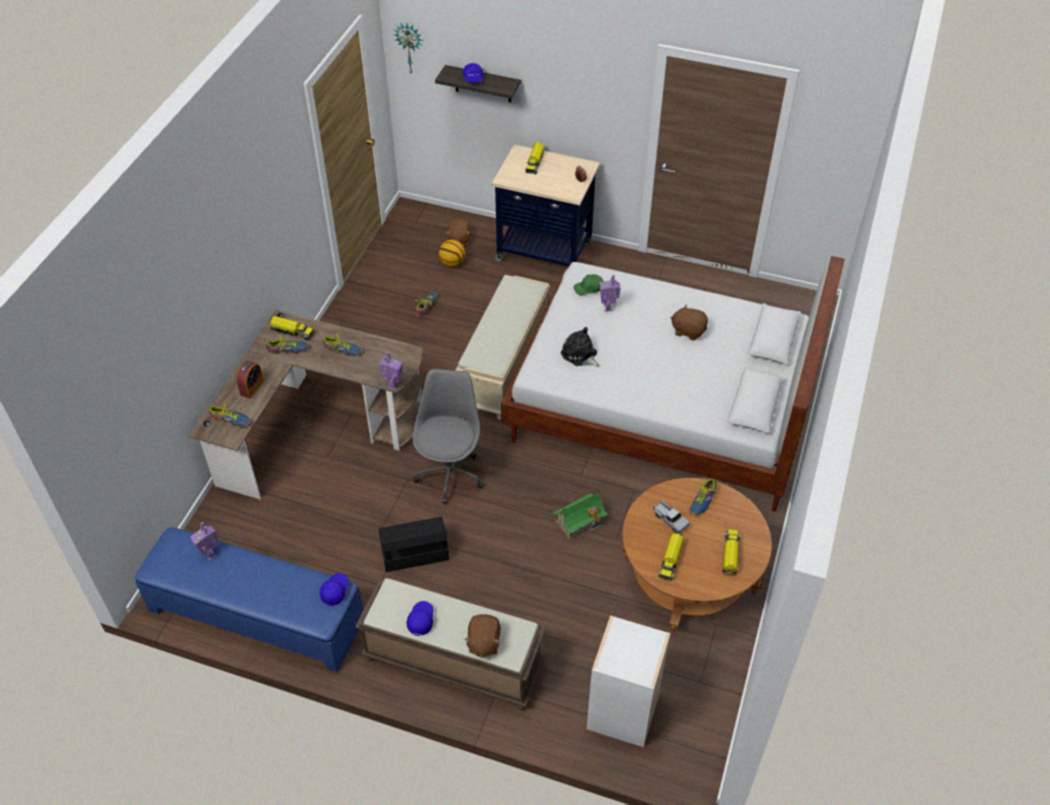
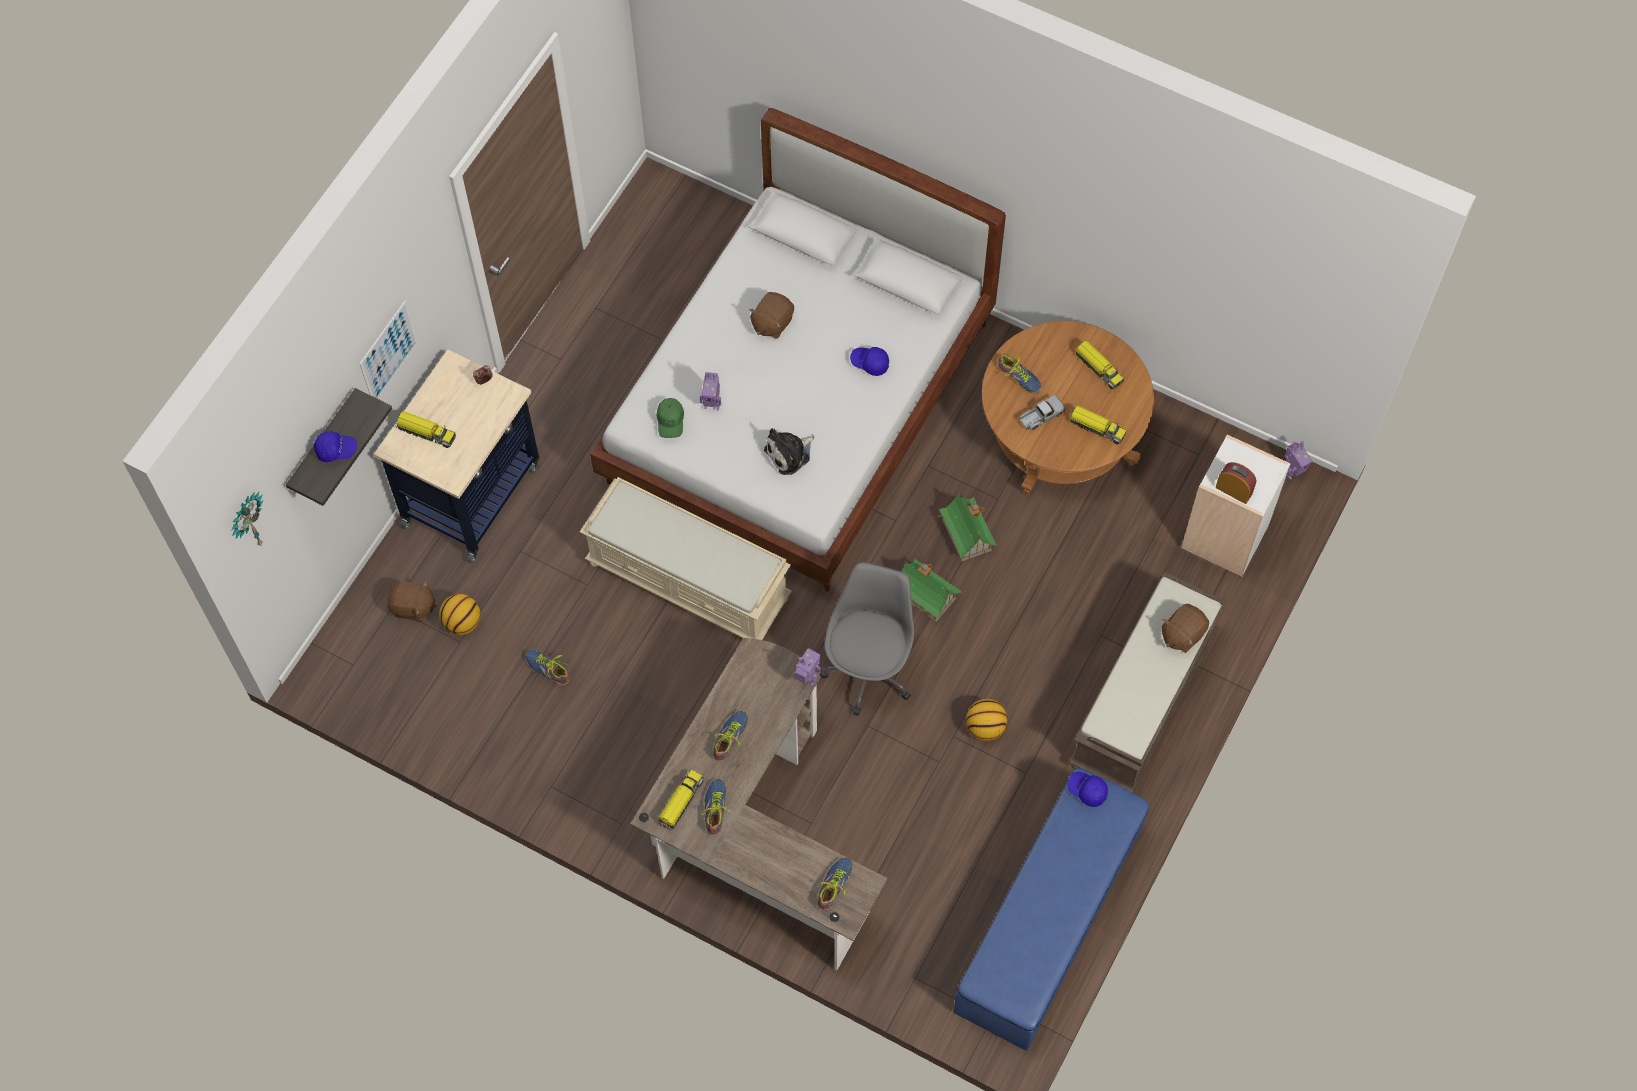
camera: 80 degrees left, 15 degrees up
toy robot [190,522,218,560] -> toy robot moved to [1285,441,1312,480]
alarm clock [236,361,264,399] -> alarm clock moved to [1216,462,1256,504]
black storage box [379,517,449,572] -> basketball [966,699,1007,741]
blue cap [407,601,434,636] -> blue cap moved to [850,347,889,376]
grey office chair [413,369,484,504] -> grey office chair turned 90 degrees clockwise [820,562,914,716]
brown plush toy [464,614,501,658] -> brown plush toy turned 120 degrees clockwise [1162,604,1209,653]
toy truck [722,529,740,576] -> toy truck turned 150 degrees counterclockwise [1074,340,1124,389]
none -> picture [359,301,418,399]
none -> toy house [902,559,961,622]

